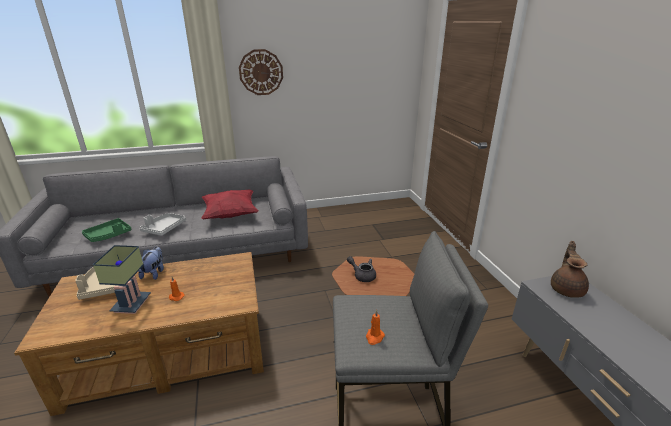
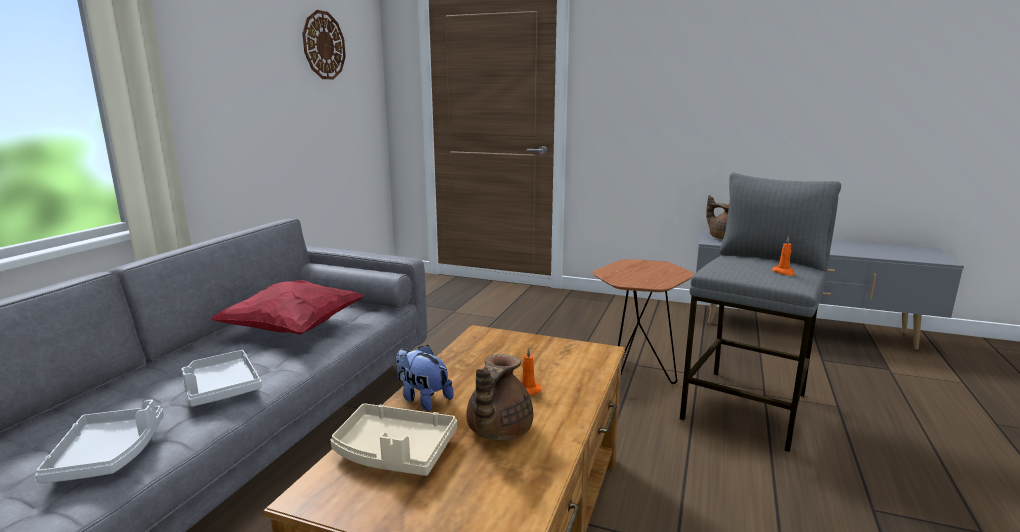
camera: 55 degrees left, 10 degrees down
green tray [82,218,132,242] -> grey tray [35,400,164,484]
table lamp [93,245,151,314] -> brown teapot [466,354,533,441]
wall clock [239,49,283,95] -> wall clock moved to [302,10,346,79]
grey teapot [347,256,376,282] -> none

